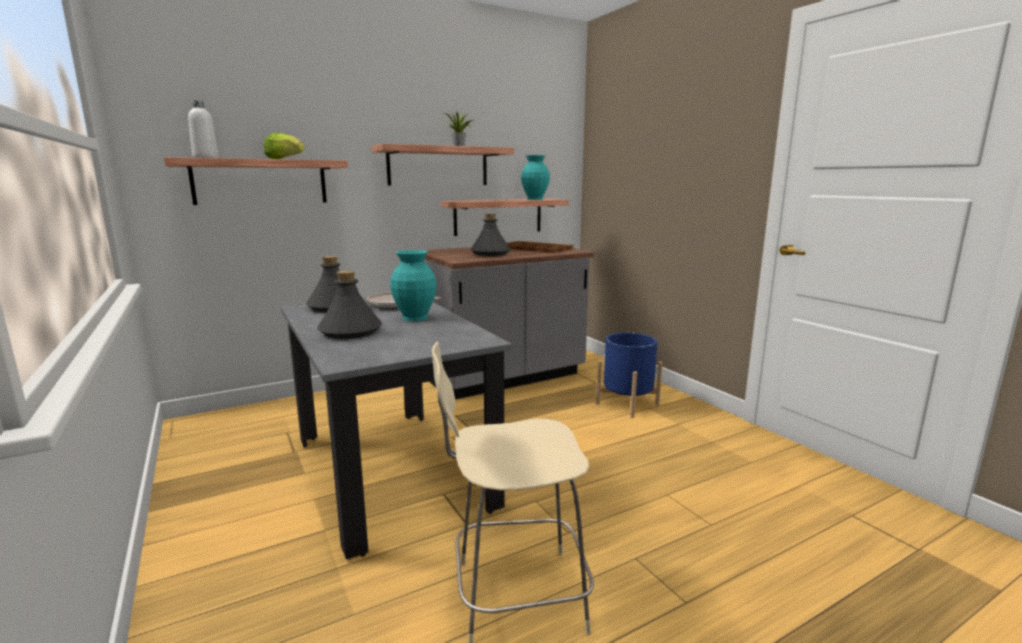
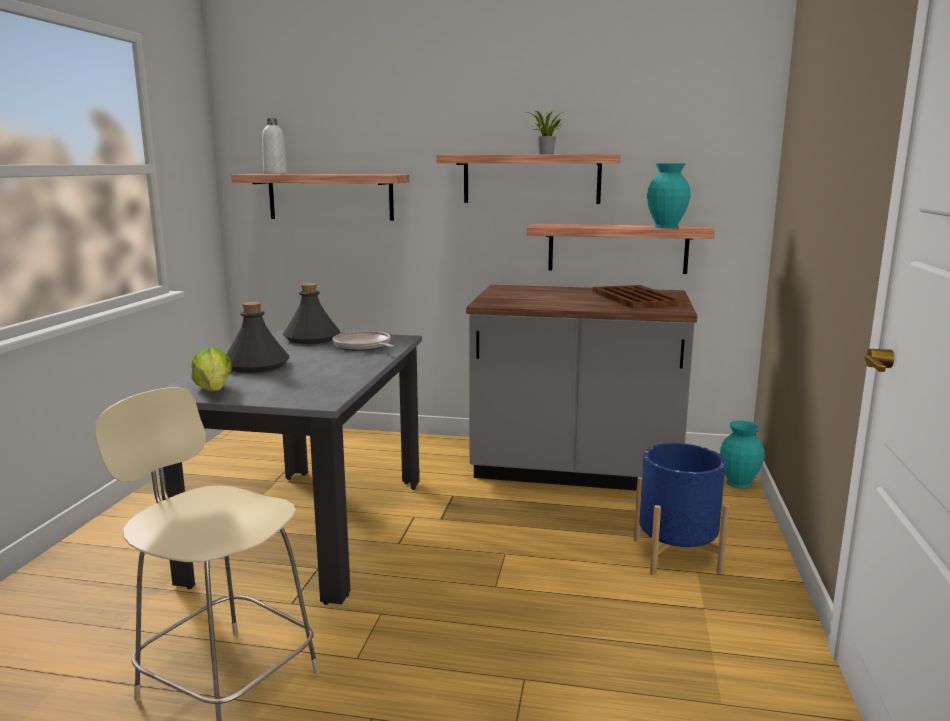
camera: 40 degrees right, 0 degrees up
lettuce [264,132,305,159] -> lettuce moved to [191,348,232,391]
turquoise vase [390,250,436,321] -> turquoise vase moved to [720,421,765,489]
grey bottle [470,213,510,256] -> none

